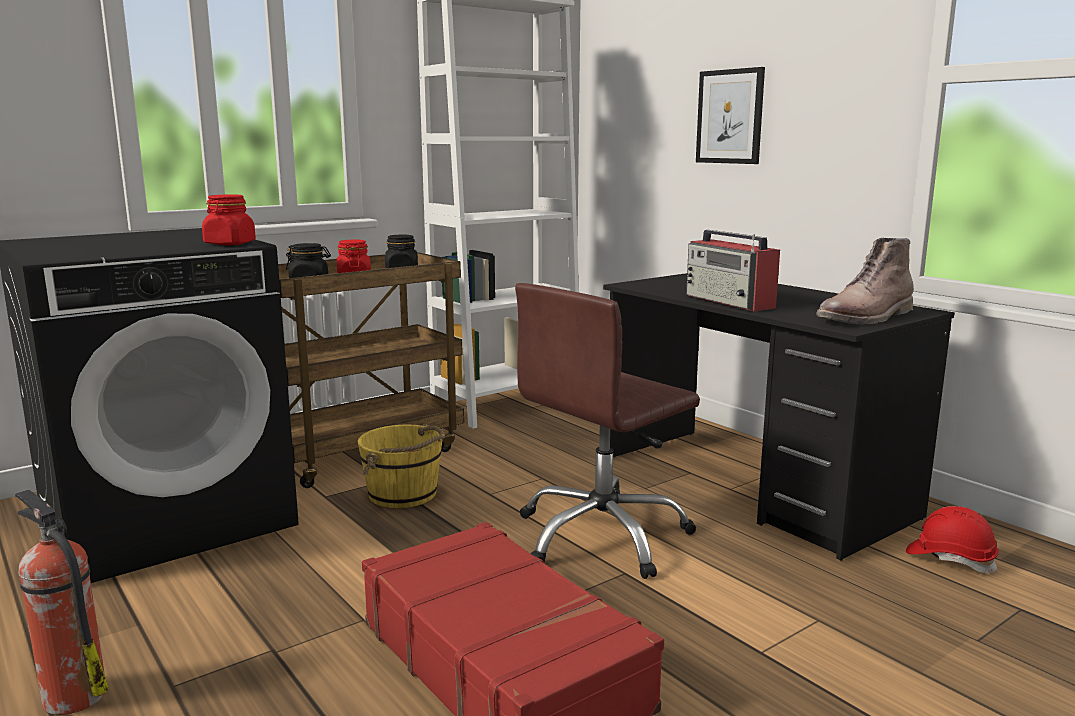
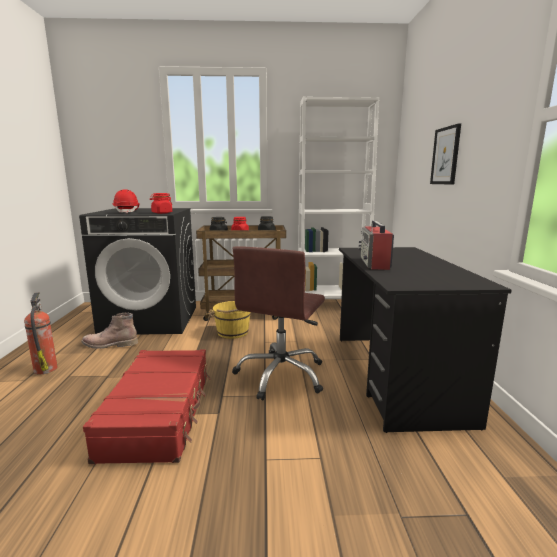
camera: 35 degrees right, 0 degrees up
brown office chair [515,283,700,579] -> brown office chair turned 60 degrees counterclockwise [232,246,325,400]
brown boot [816,238,914,325] -> brown boot moved to [81,313,138,349]
red hard hat [906,506,999,573] -> red hard hat moved to [112,189,139,213]

